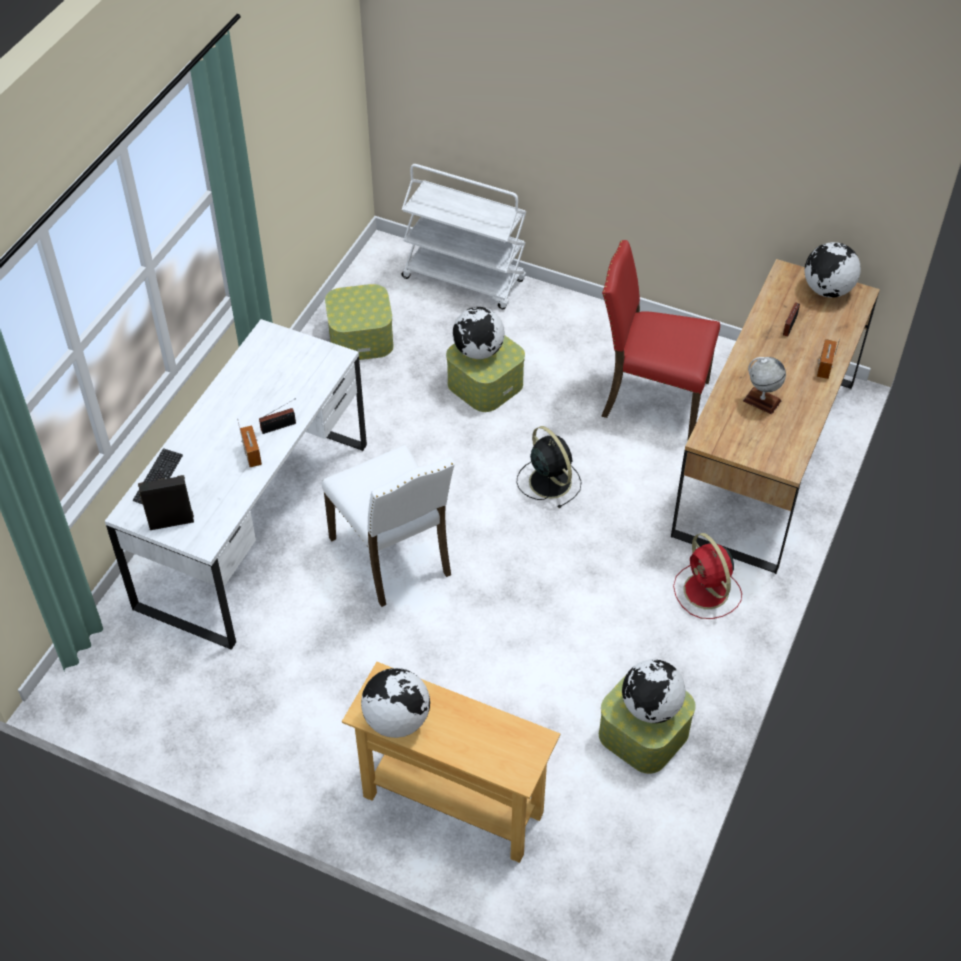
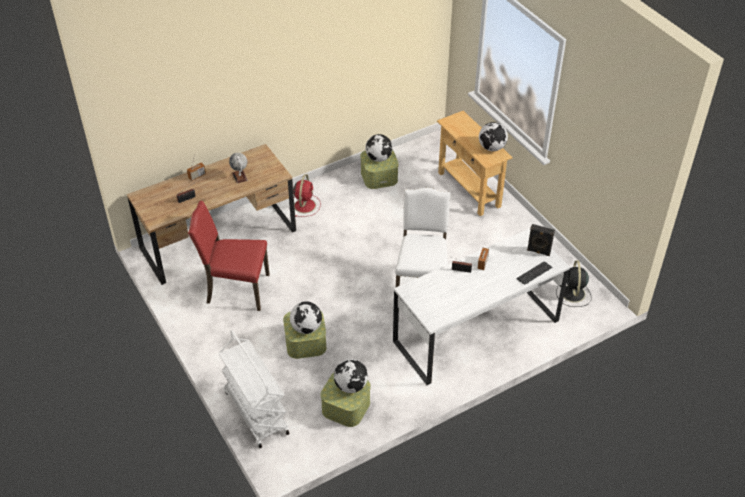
camera: 145 degrees left, 5 degrees down
black fan [517,426,582,508] -> black fan moved to [556,260,592,307]
red chair [601,240,720,439] -> red chair turned 135 degrees clockwise [188,201,270,311]
globe [804,242,861,298] -> globe moved to [334,359,368,393]

